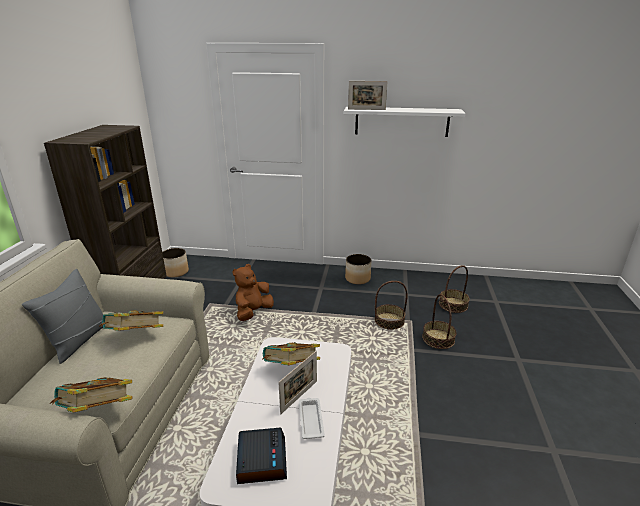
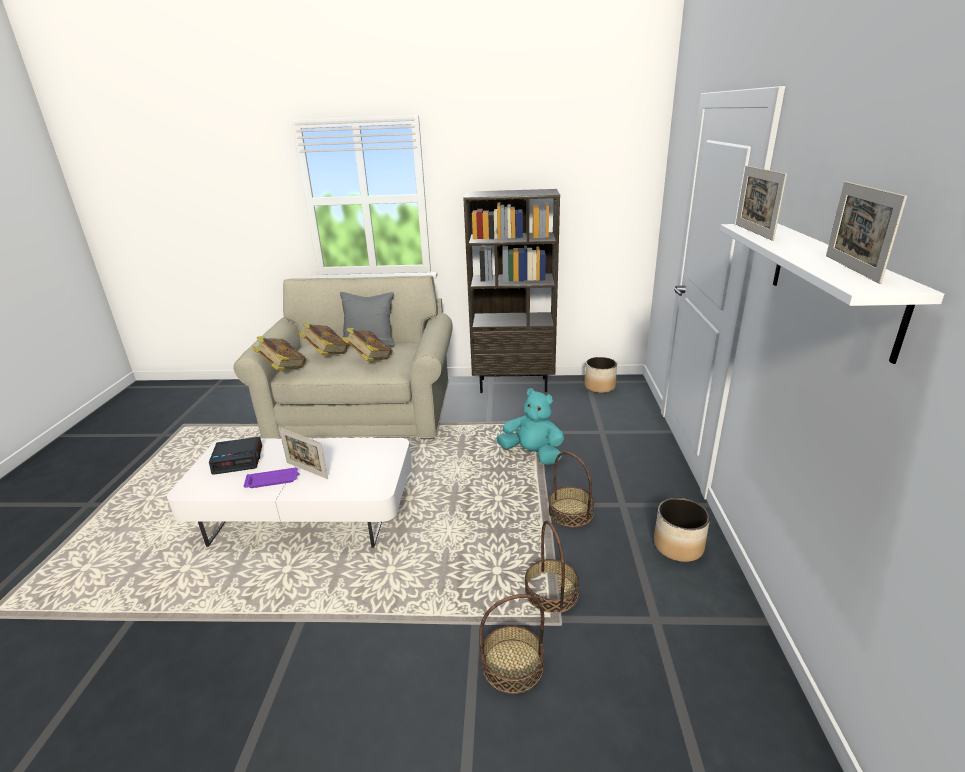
camera: 85 degrees right, 0 degrees up
brown plush toy [233,264,274,321] -> turquoise plush toy [496,388,564,465]
book [263,342,320,365] -> book moved to [299,323,349,355]
white tray [299,398,325,439] -> purple tray [244,467,300,488]
basket [439,265,470,313] -> basket moved to [548,452,594,527]
none -> picture frame [826,181,907,284]

